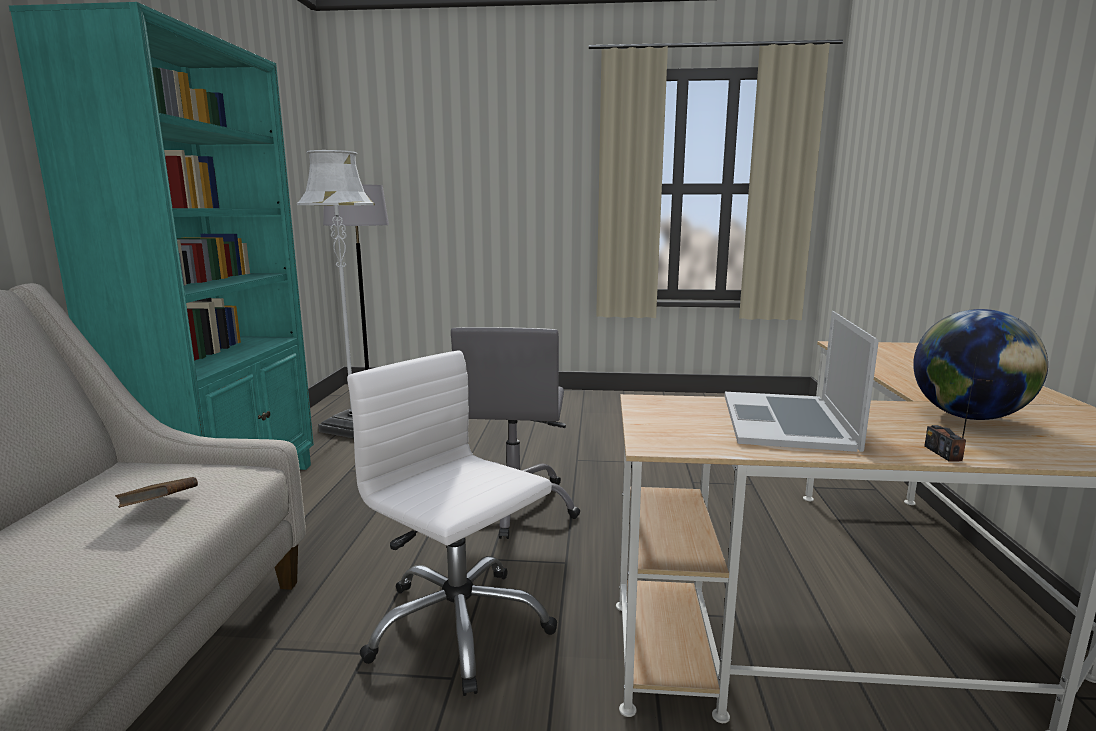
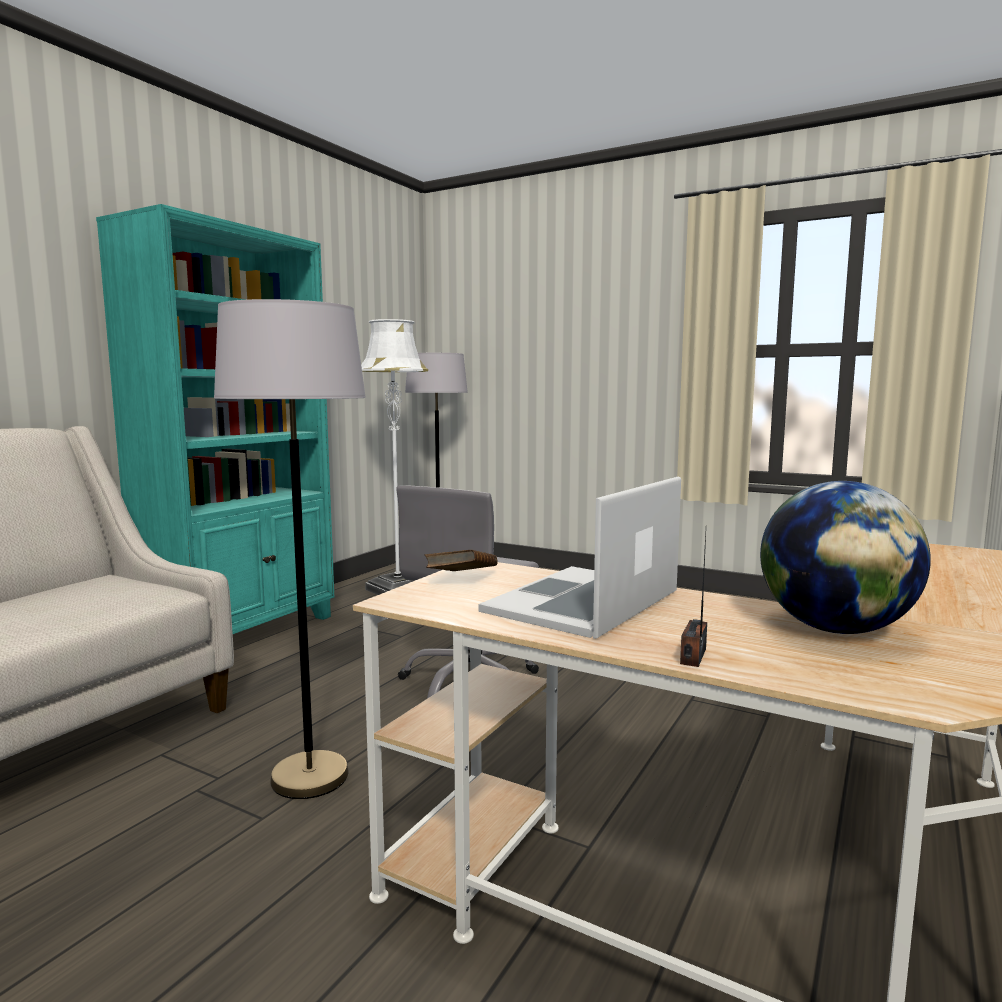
camera: 25 degrees right, 5 degrees down
brown book [115,477,198,508] -> brown book moved to [425,550,498,571]
white office chair [347,350,557,696] -> grey floor lamp [214,299,366,799]

